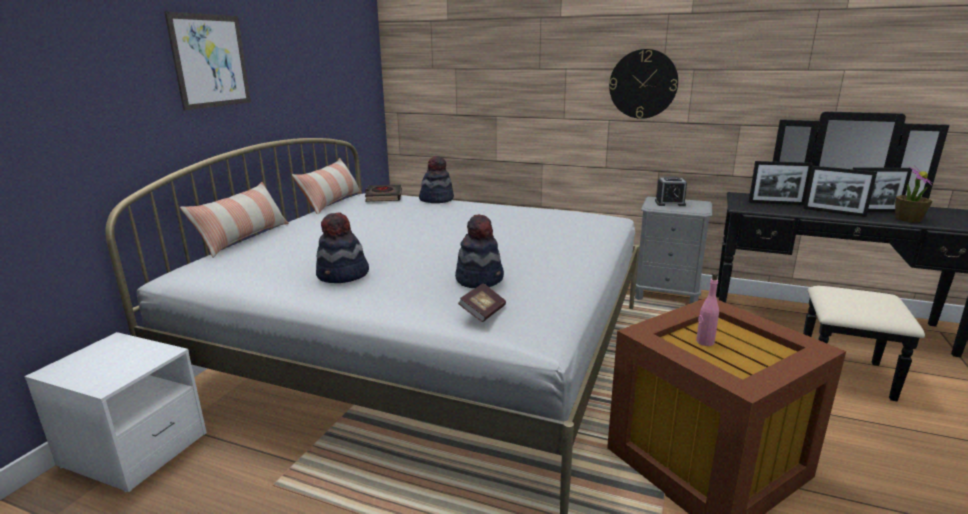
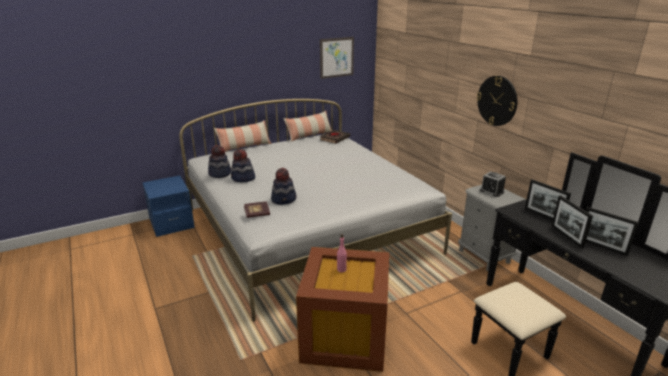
camera: 40 degrees right, 5 degrees up
white nightstand [24,332,207,492] -> blue nightstand [142,175,195,237]
picture [164,12,251,110] -> picture moved to [320,37,354,79]
hat [419,156,454,203] -> hat moved to [208,145,231,178]
potted plant [895,166,933,223] -> none

